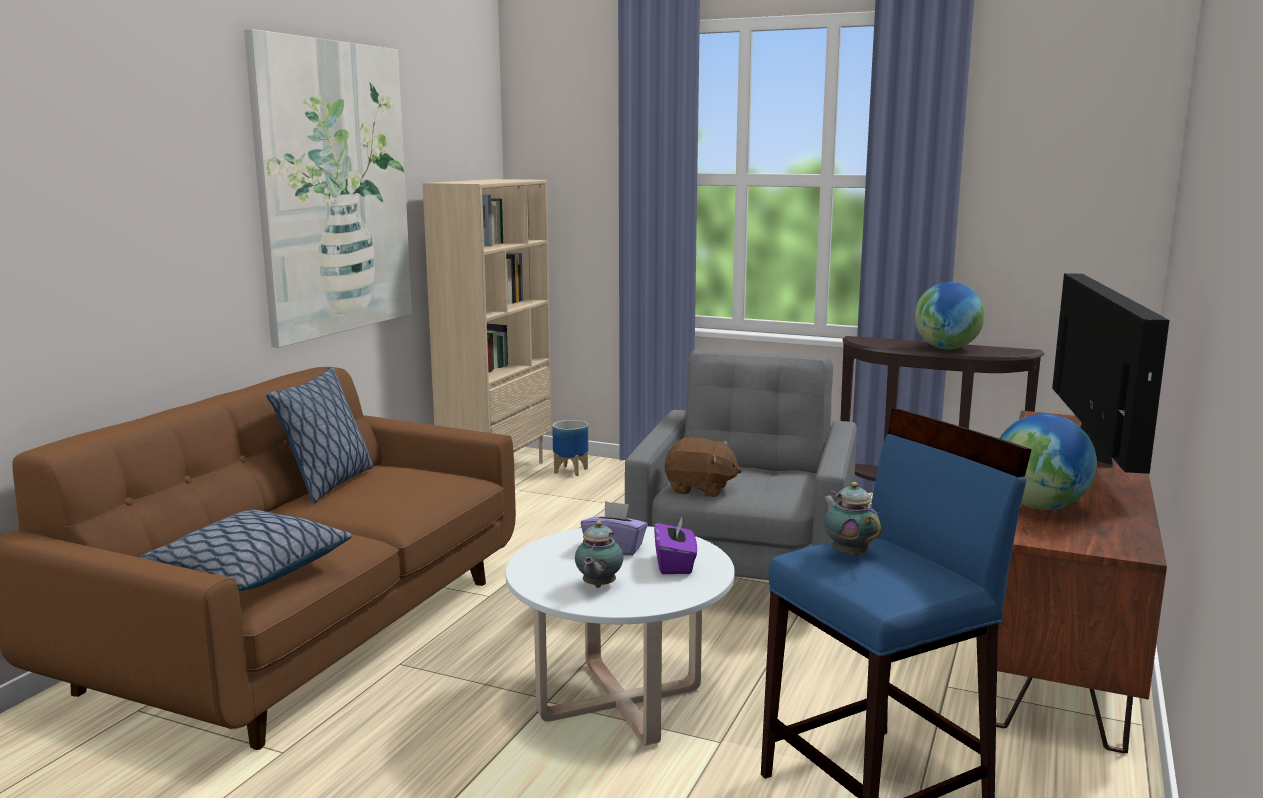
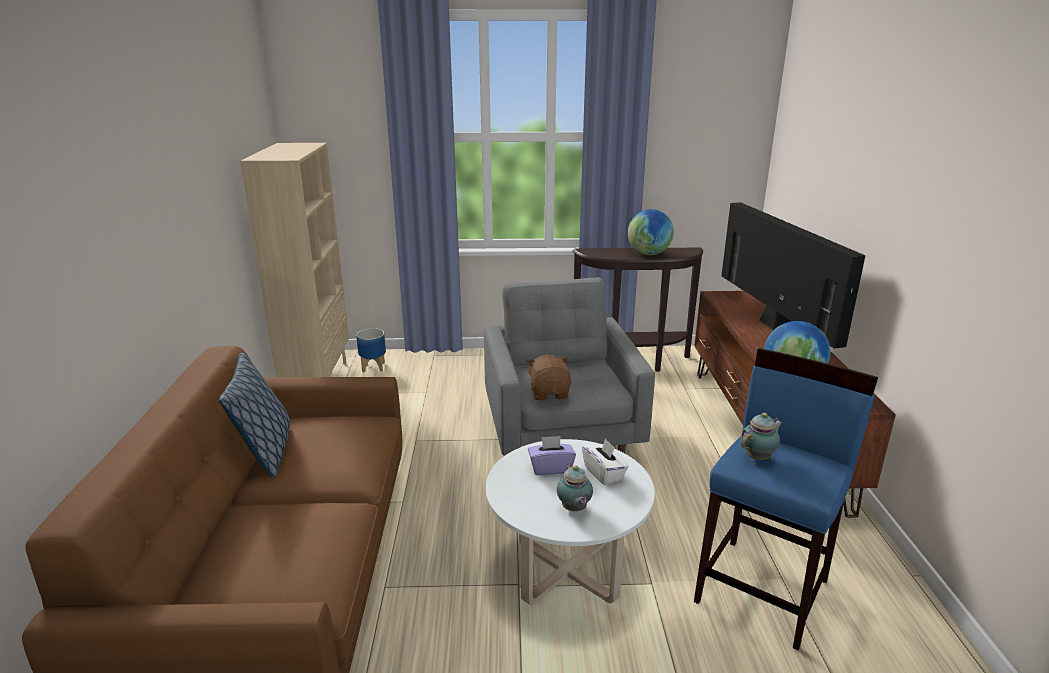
camera: 25 degrees left, 10 degrees up
pillow [140,510,352,591] -> none
picture [244,29,412,348] -> none
purple tissue box [654,517,697,574] -> white tissue box [582,438,629,485]
brown plush toy [665,437,742,497] -> brown plush toy turned 90 degrees counterclockwise [526,355,571,400]
teapot [822,482,881,557] -> teapot turned 105 degrees clockwise [742,413,783,460]

